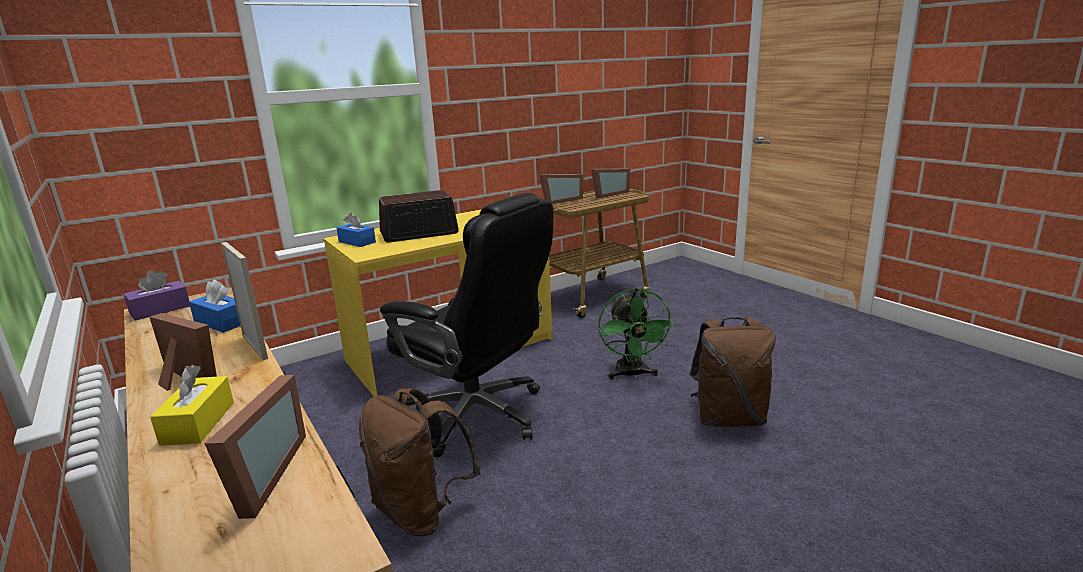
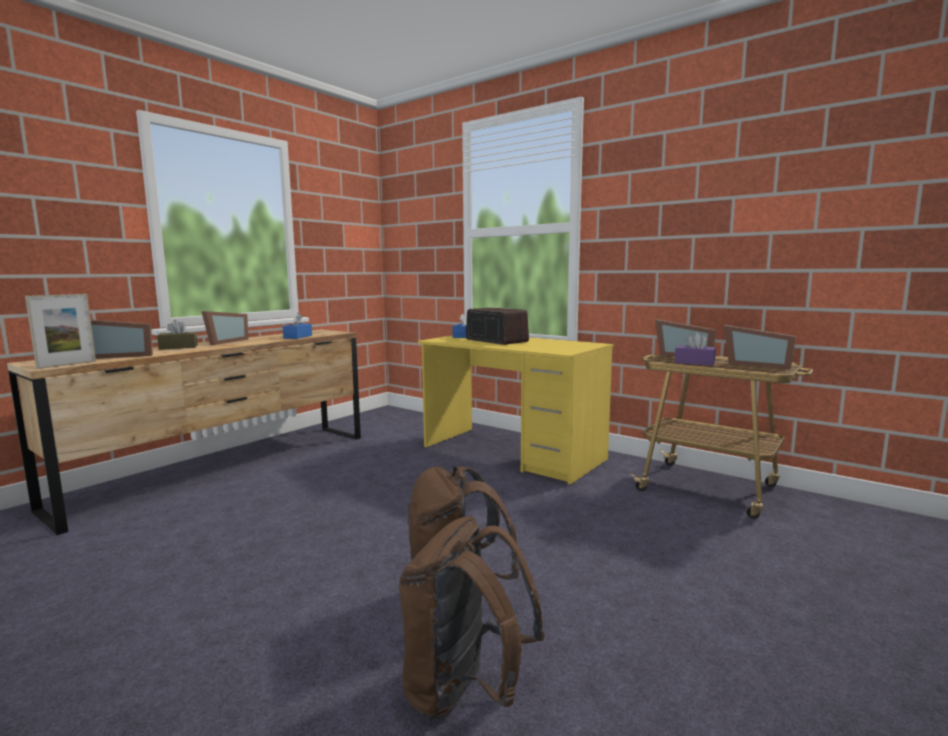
camera: 70 degrees right, 10 degrees down
purple tissue box [124,270,190,321] -> purple tissue box moved to [675,333,716,366]
yellow tissue box [150,365,234,446] -> brown tissue box [157,320,197,350]
picture frame [221,242,268,360] -> picture frame moved to [25,294,96,369]
brown backpack [359,388,481,536] -> brown backpack moved to [399,516,545,720]
black office chair [380,193,554,458] -> none
green fan [598,288,674,379] -> none

